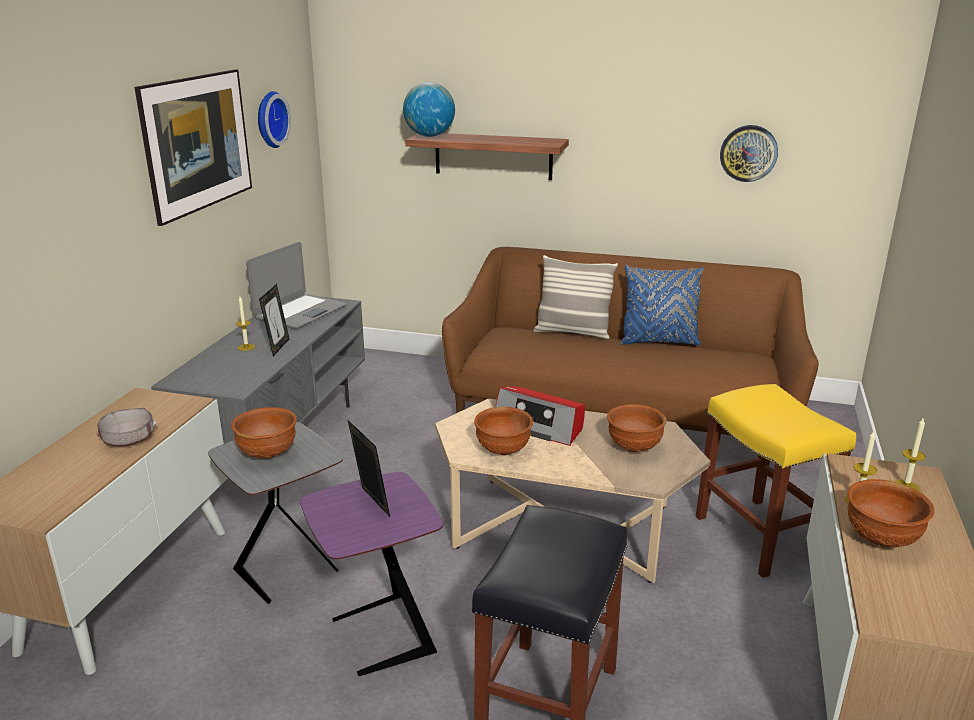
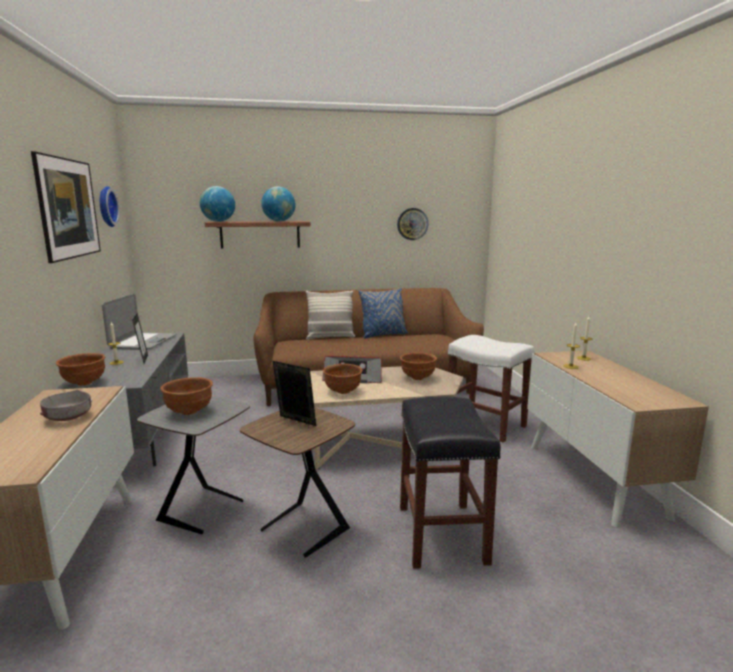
camera: 25 degrees left, 10 degrees down
purple side table [300,472,443,676] -> brown side table [240,408,355,558]
yellow stool [696,384,856,578] -> white stool [448,335,534,443]
brown bowl [847,479,934,548] -> brown bowl moved to [56,353,105,386]
none -> globe [261,186,296,222]

